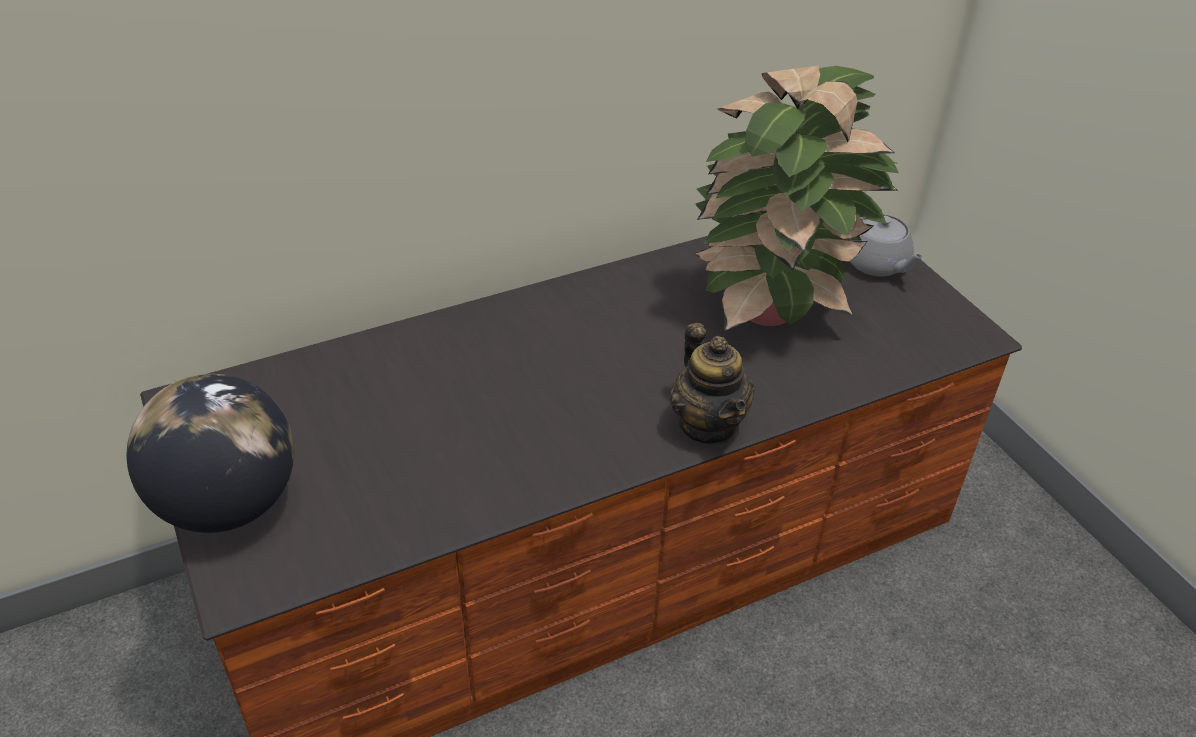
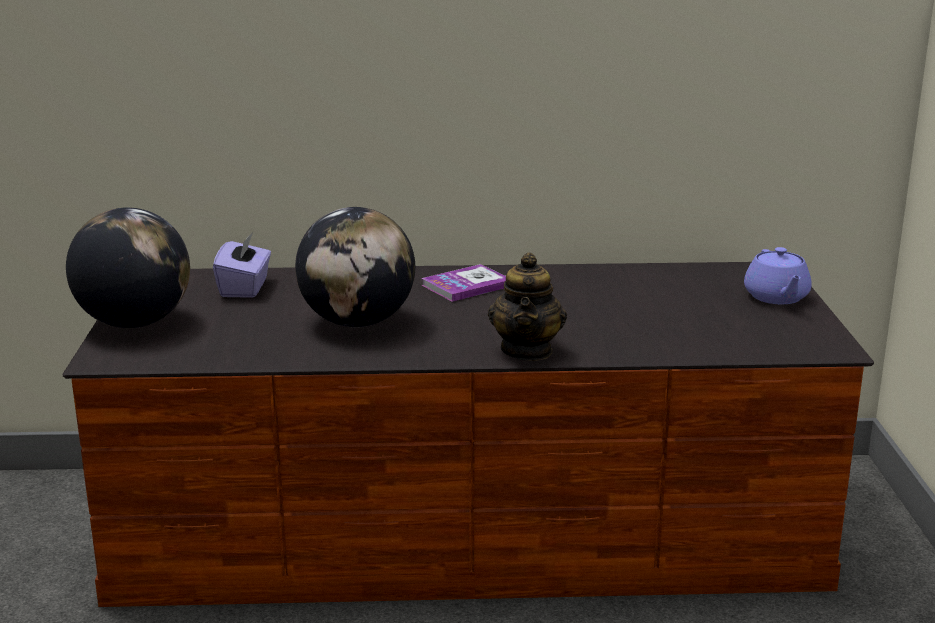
camera: 25 degrees right, 20 degrees down
potted plant [694,66,899,331] -> none
grey teapot [848,214,925,276] -> purple teapot [744,247,812,304]
none -> purple tissue box [213,232,271,298]
none -> globe [295,207,415,327]
none -> book [421,264,506,302]

